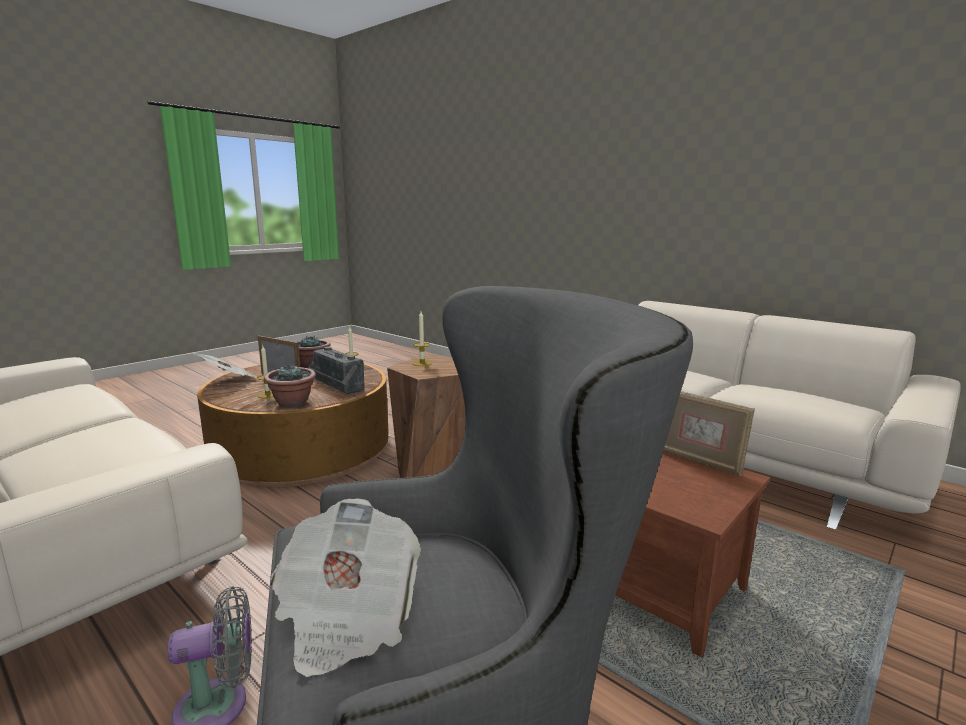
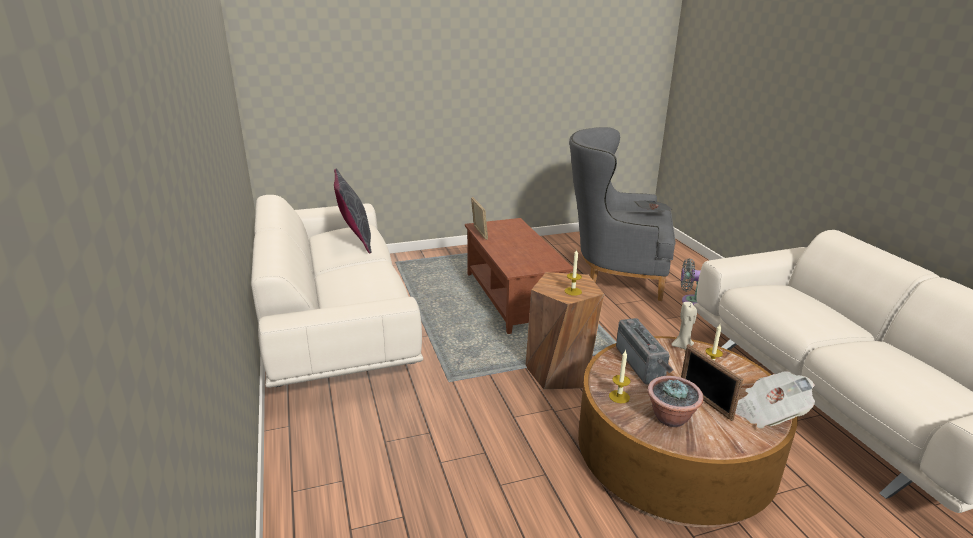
camera: 150 degrees left, 10 degrees up
potted plant [264,364,316,408] -> beige candle [671,302,697,350]
none -> grey pillow [334,169,371,254]

